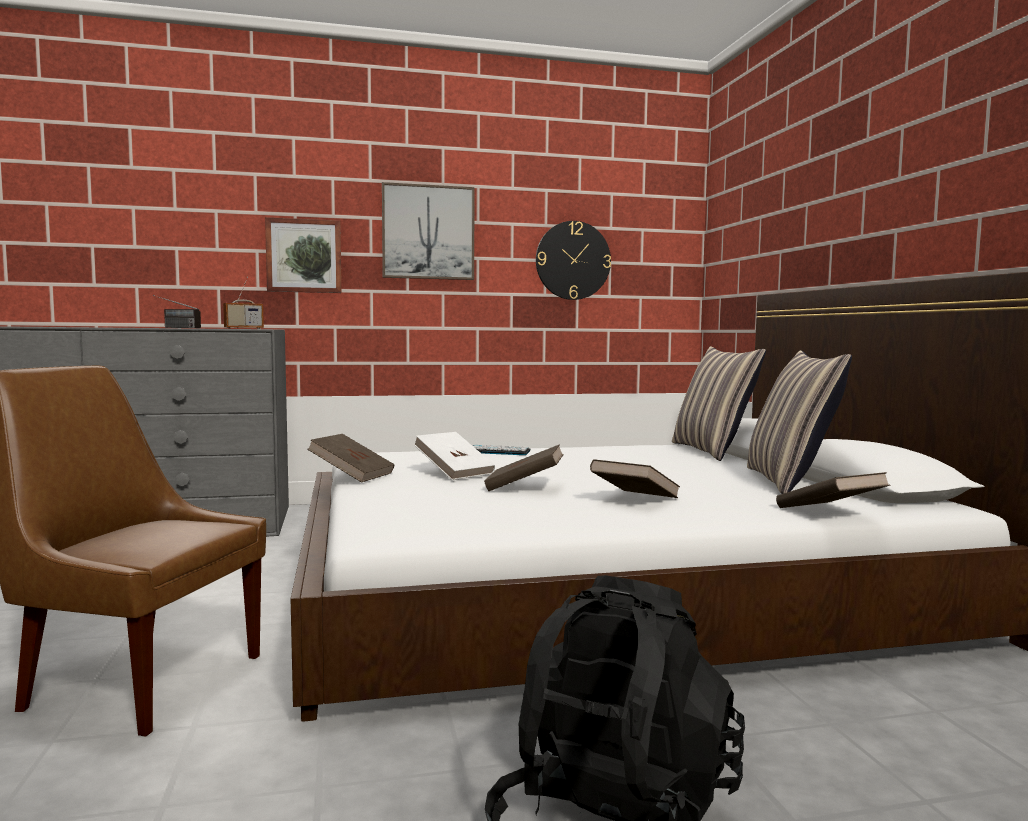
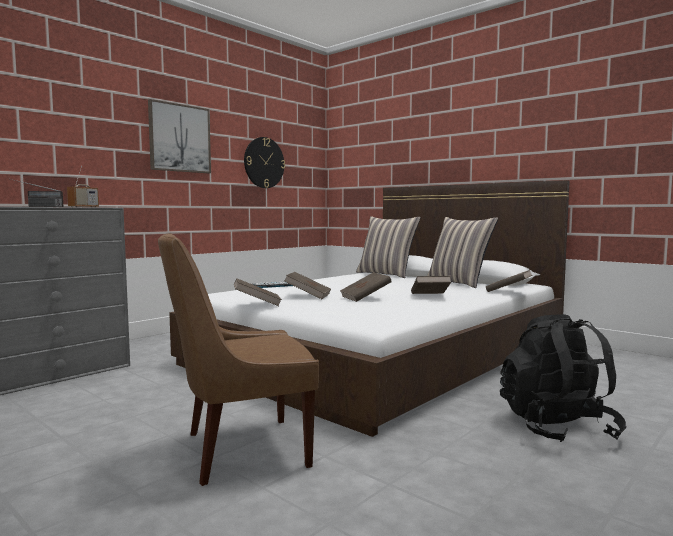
camera: 35 degrees left, 0 degrees up
picture [265,217,341,293] -> none
white book [413,432,495,480] -> brown book [284,272,331,299]

